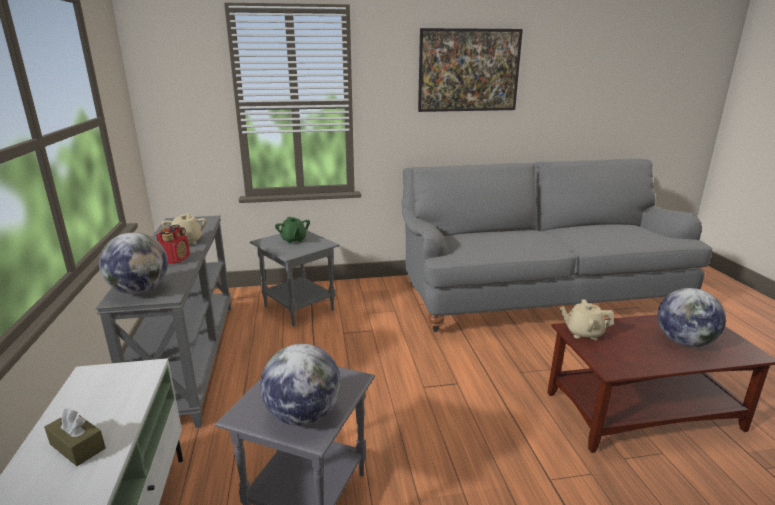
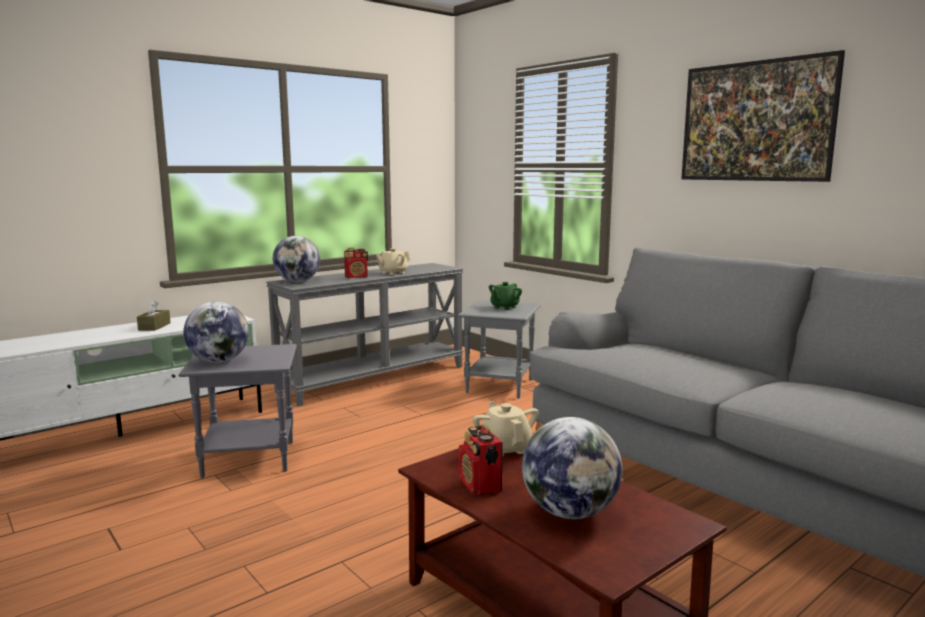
camera: 60 degrees right, 10 degrees down
none -> radio [459,424,503,495]

